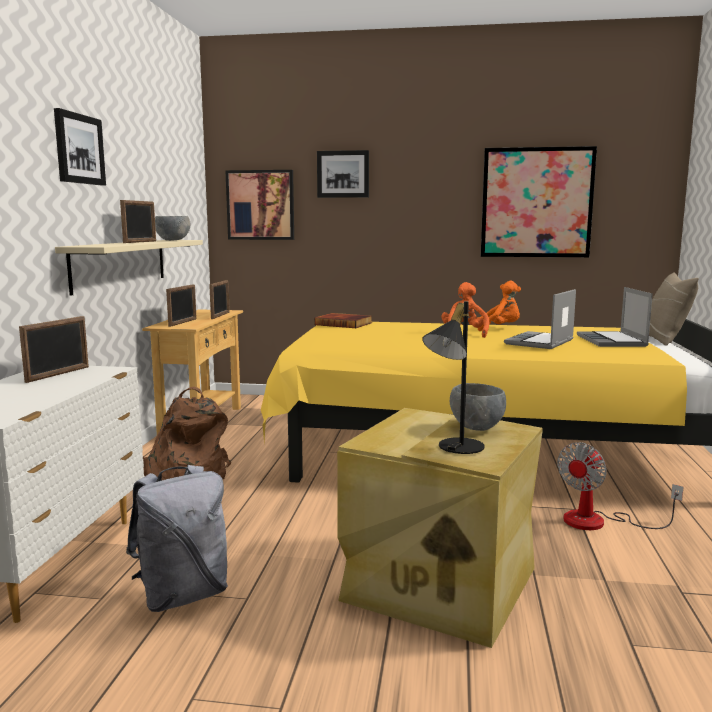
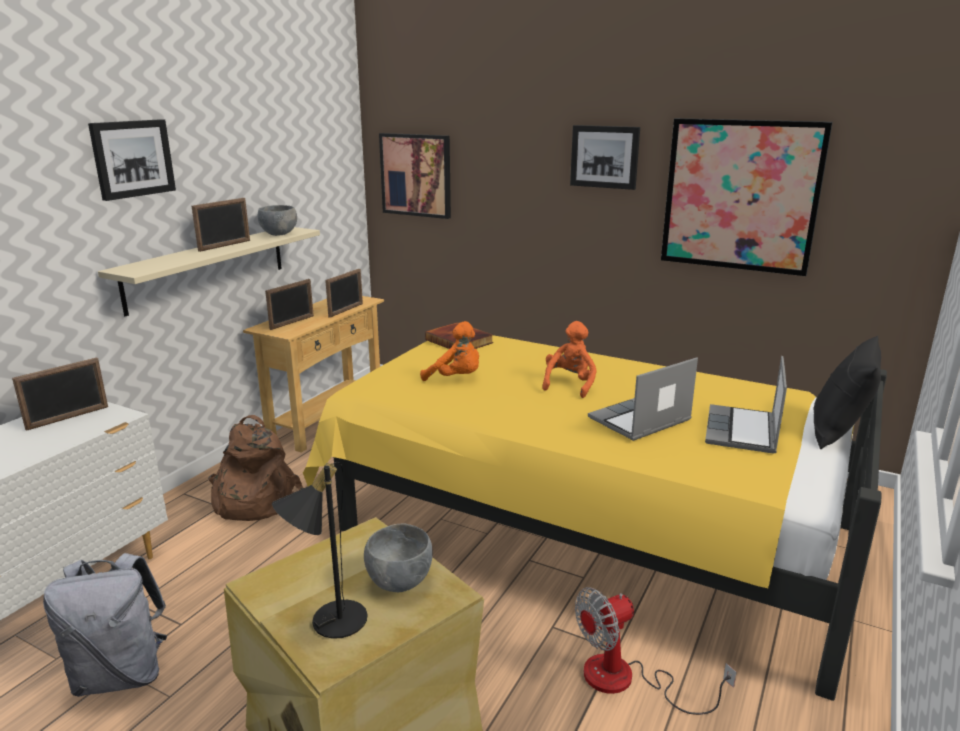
camera: 20 degrees right, 10 degrees up
picture [317,150,369,198] -> picture moved to [570,125,640,190]
orange plush toy [477,281,521,331] -> orange plush toy moved to [420,321,479,381]
beige pillow [649,272,699,346] -> black pillow [813,336,881,449]

